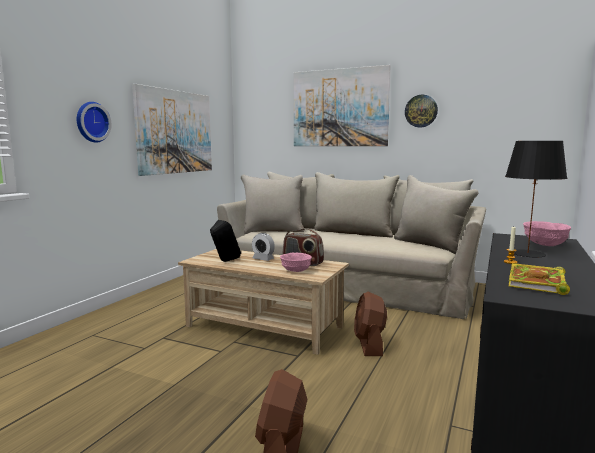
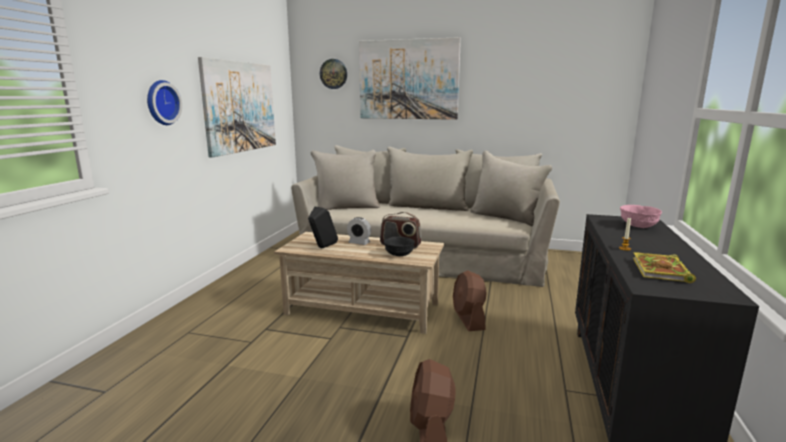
camera: 10 degrees left, 5 degrees up
pink bowl [280,253,312,272] -> black bowl [384,237,415,256]
wall clock [405,95,438,128] -> wall clock moved to [320,59,347,89]
black table lamp [505,141,568,257] -> none

